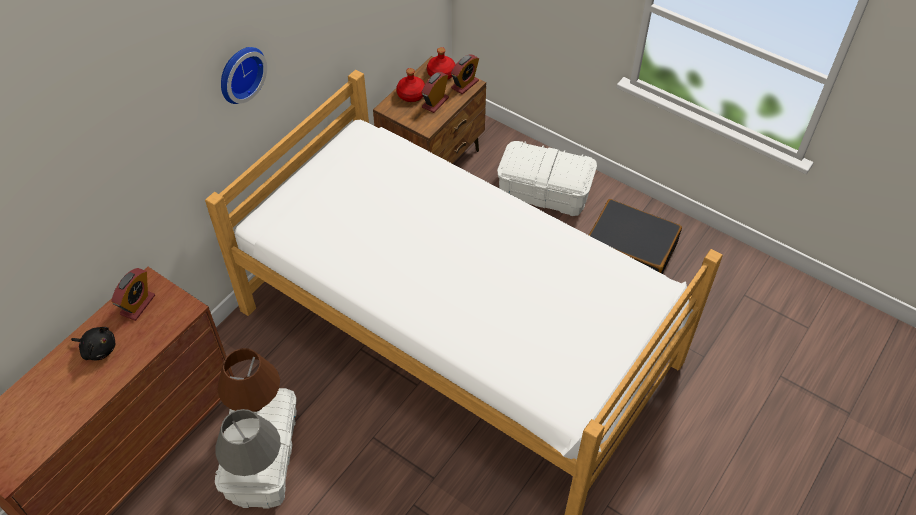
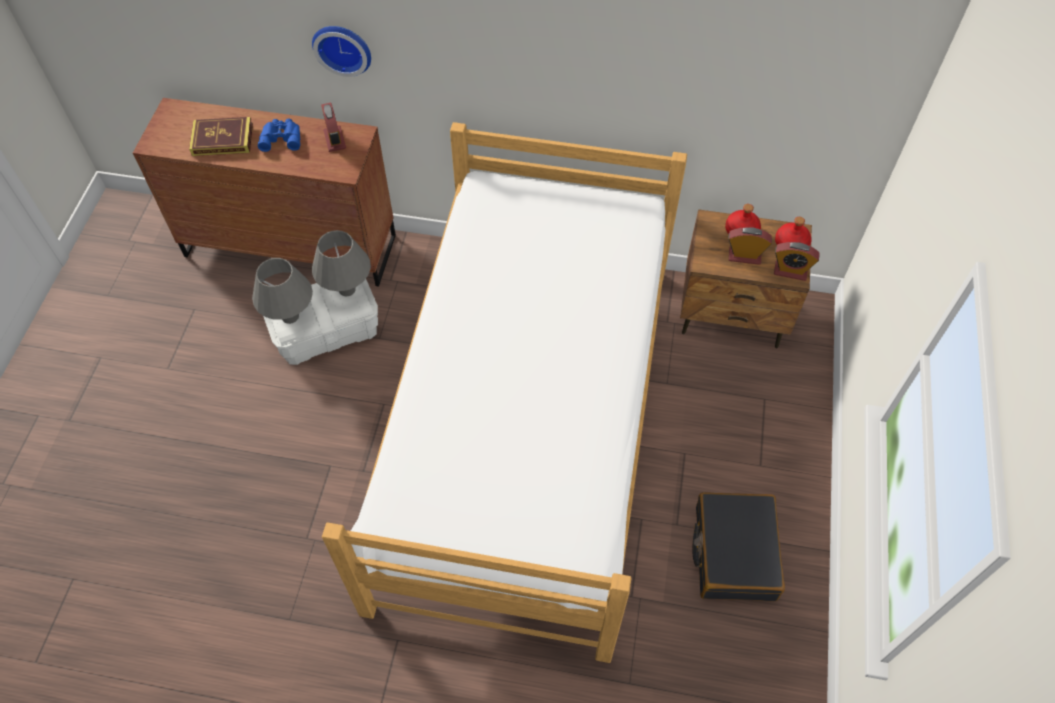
camera: 65 degrees right, 5 degrees up
black plush toy [71,327,115,360] -> blue binoculars [258,119,300,152]
alarm clock [111,268,155,321] -> alarm clock turned 75 degrees clockwise [321,103,346,152]
brown table lamp [217,348,280,412] -> grey table lamp [312,230,371,296]
wall clock [221,47,267,104] -> wall clock moved to [312,26,371,77]
white storage box [497,141,597,216] -> none
none -> book [189,117,253,156]

